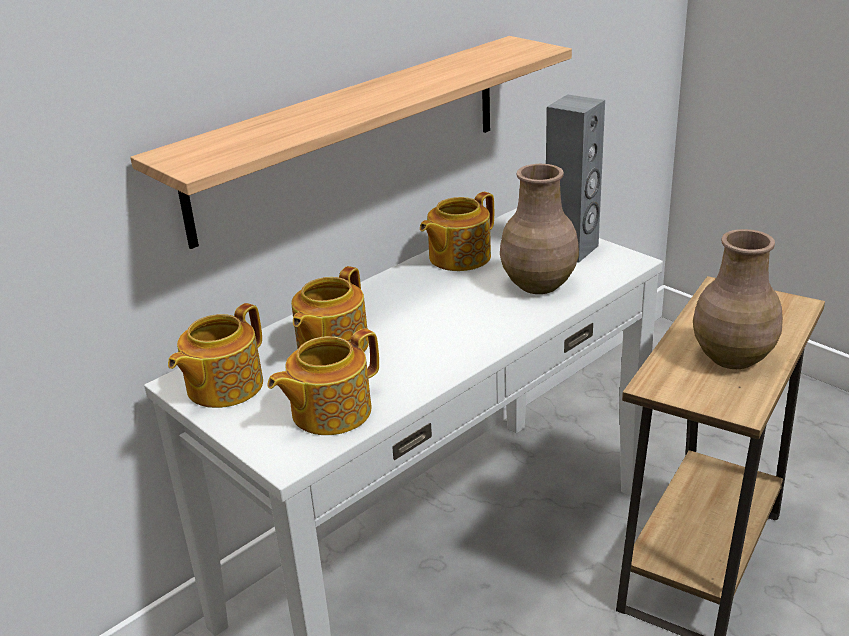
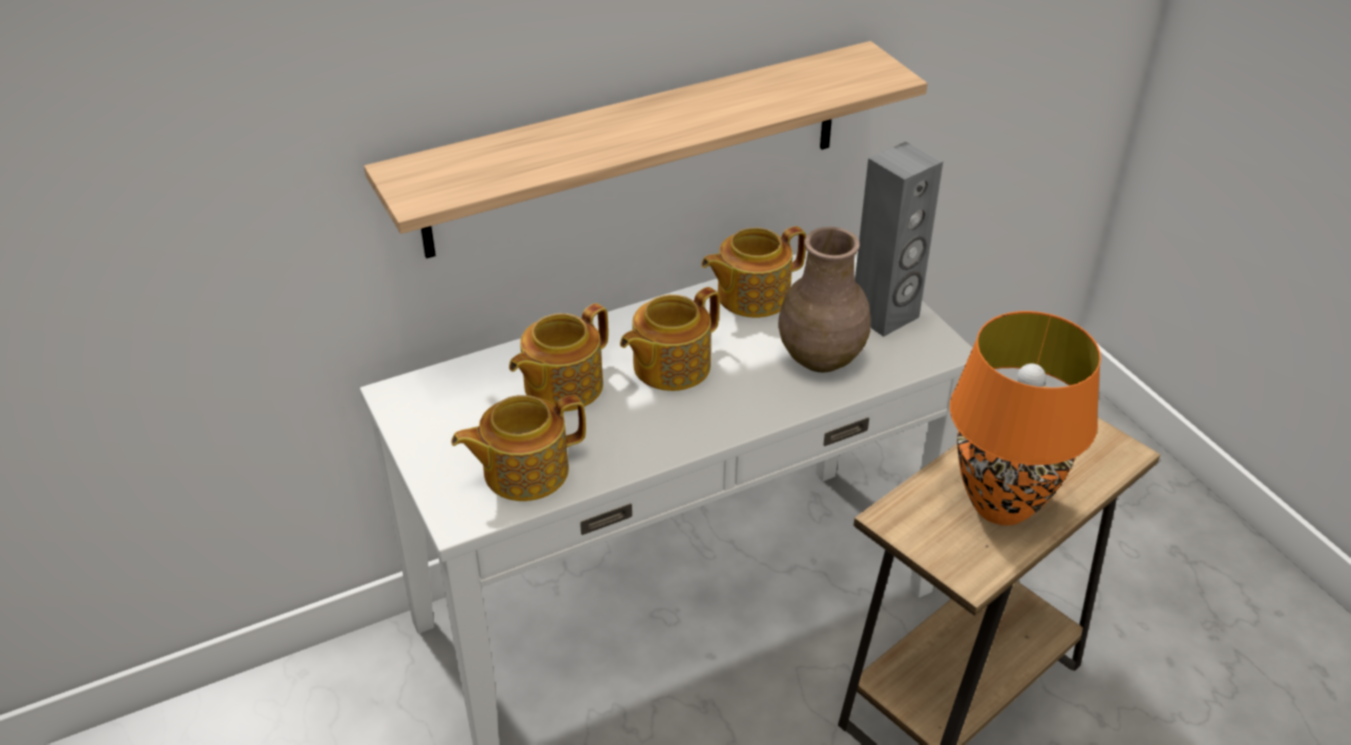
camera: 15 degrees right, 10 degrees up
teapot [168,303,263,408] -> teapot moved to [620,287,720,391]
brown vase [693,229,783,369] -> orange table lamp [950,311,1101,525]

